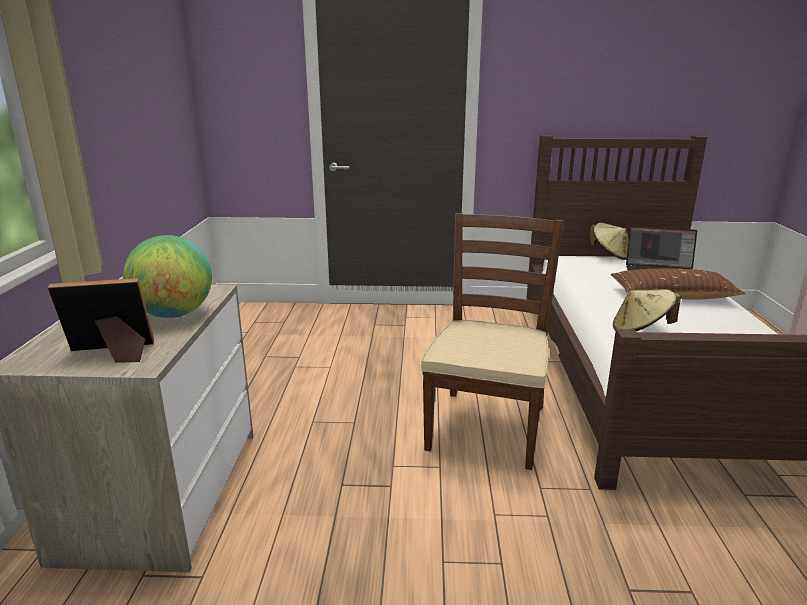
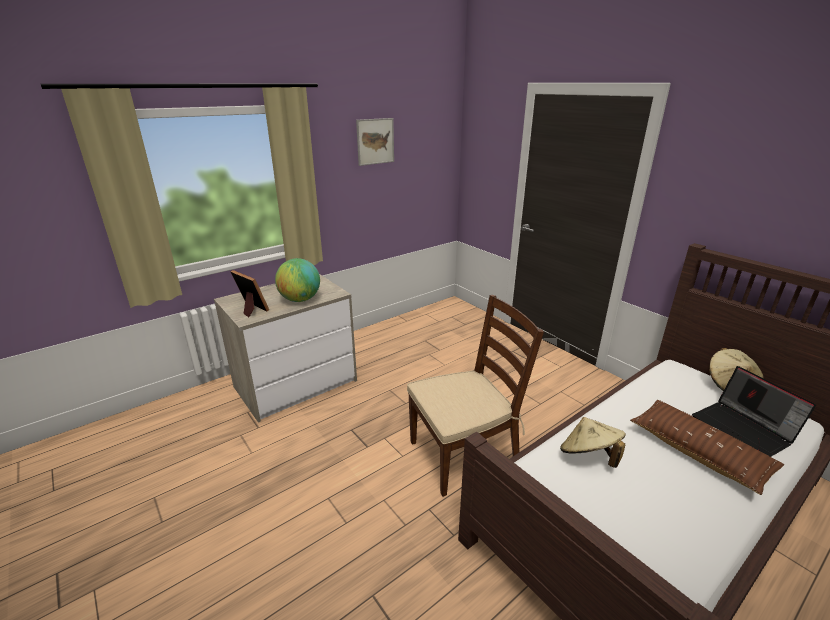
camera: 50 degrees right, 5 degrees up
none -> picture [356,118,394,166]

